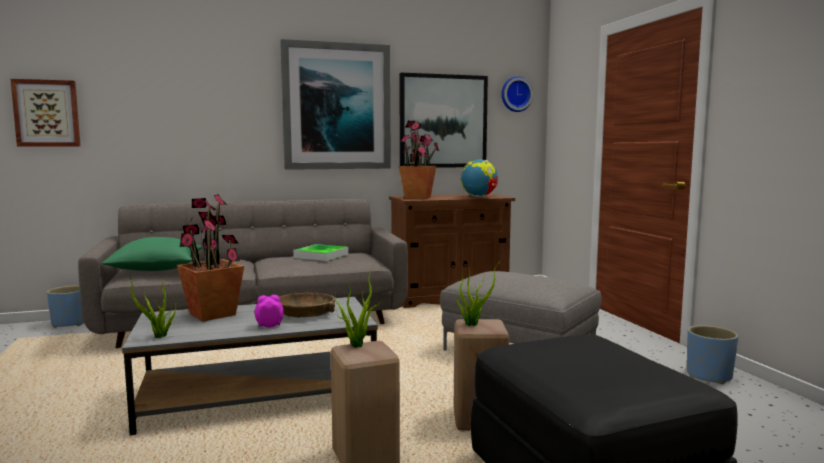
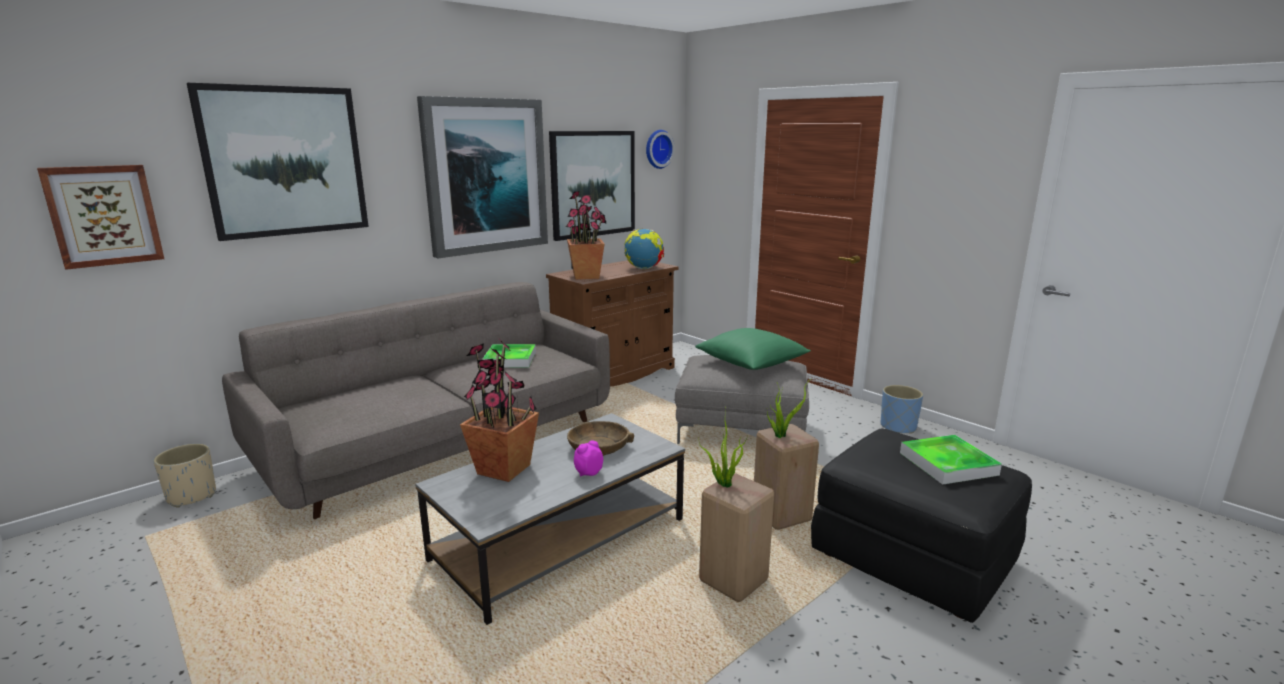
camera: 25 degrees left, 10 degrees up
blue planter [47,285,84,328] -> beige planter [153,444,216,508]
green pillow [102,237,202,271] -> green pillow moved to [695,328,811,370]
potted plant [126,275,176,338] -> none
none -> picture [187,83,369,241]
none -> tray [900,435,1002,485]

